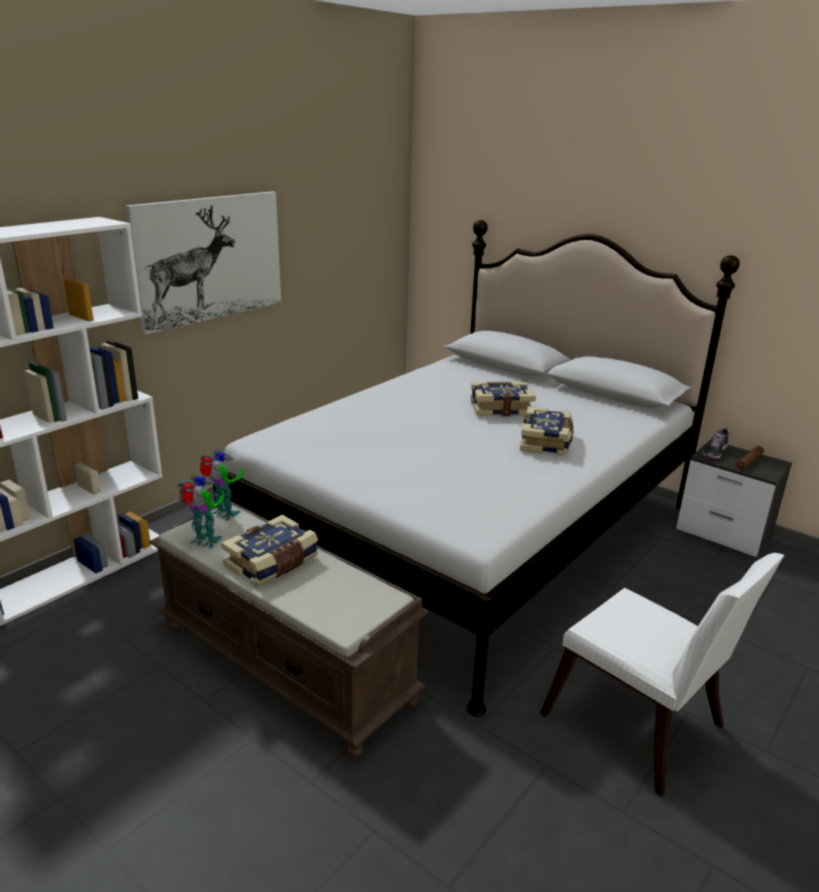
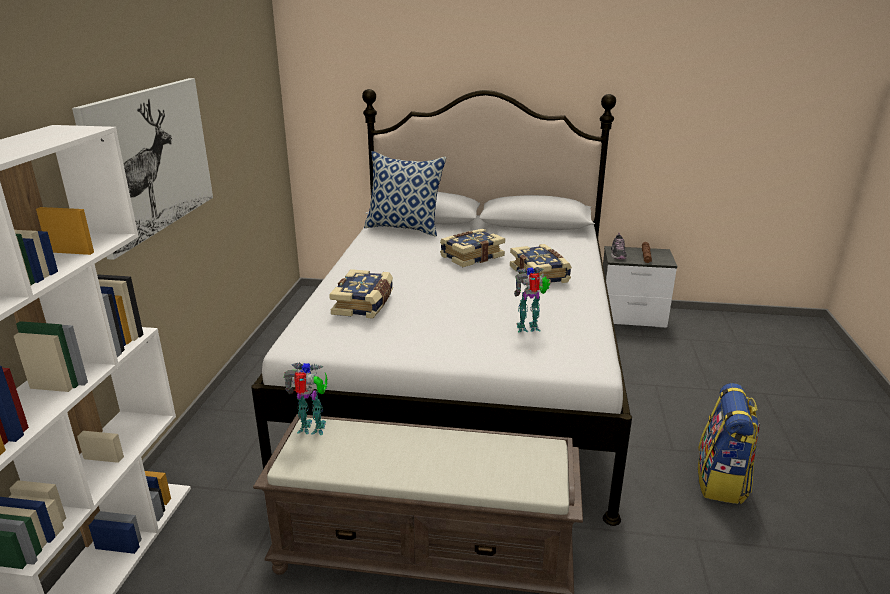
camera: 30 degrees left, 0 degrees up
toy robot [177,474,225,549] -> toy robot moved to [514,267,550,333]
book [221,514,319,587] -> book moved to [329,269,393,319]
white chair [540,553,784,797] -> backpack [698,383,760,504]
none -> pillow [364,151,446,237]

